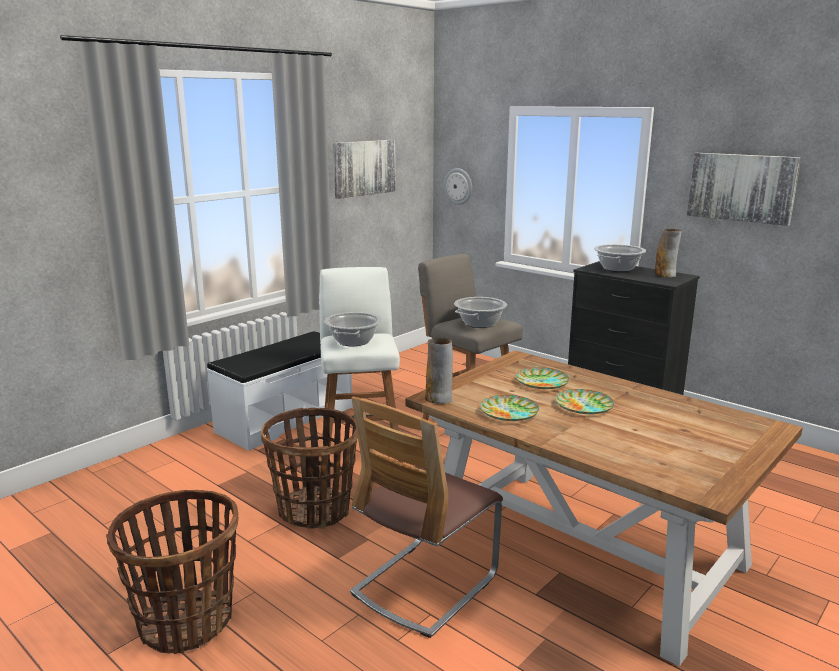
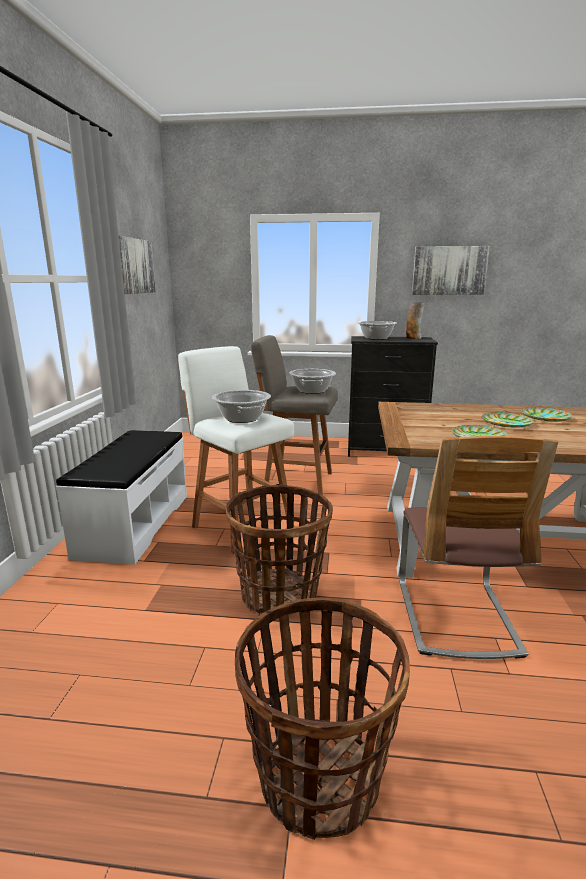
camera: 35 degrees left, 0 degrees up
vase [425,337,453,404] -> none
wall clock [444,168,472,205] -> none
plate [516,367,570,389] -> plate moved to [521,407,573,422]

